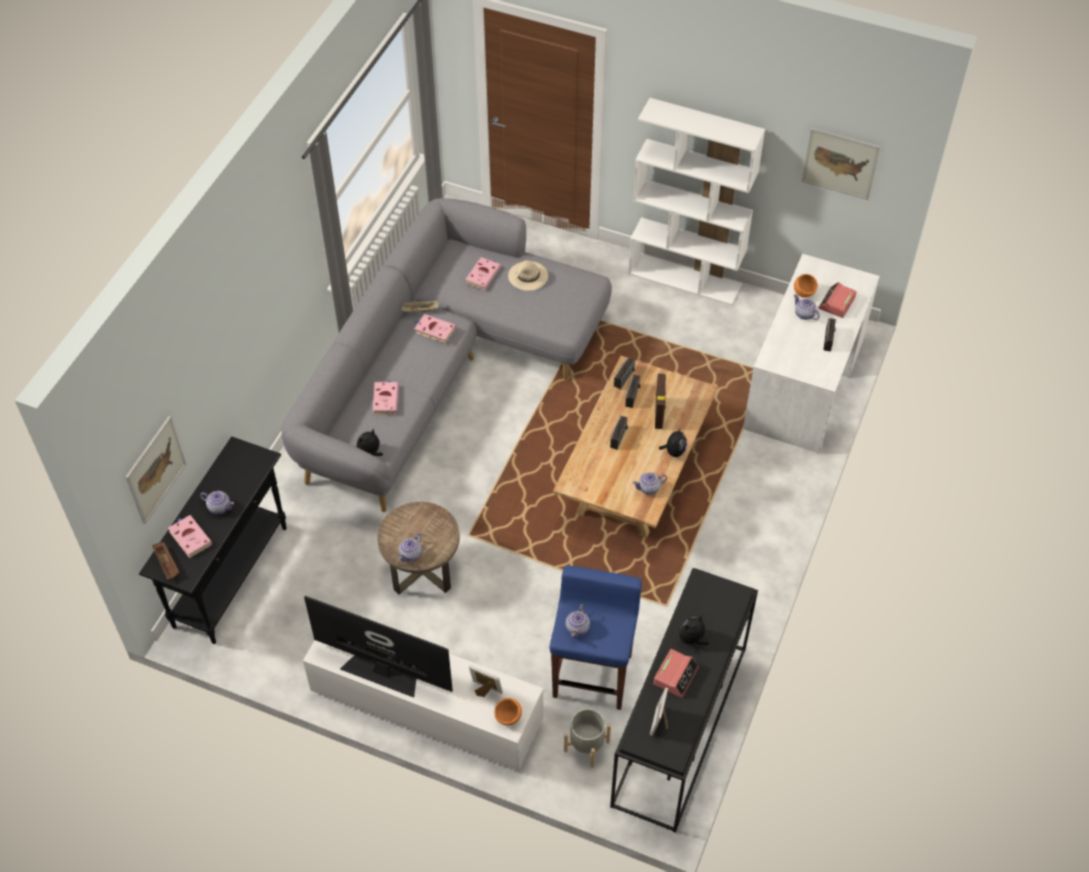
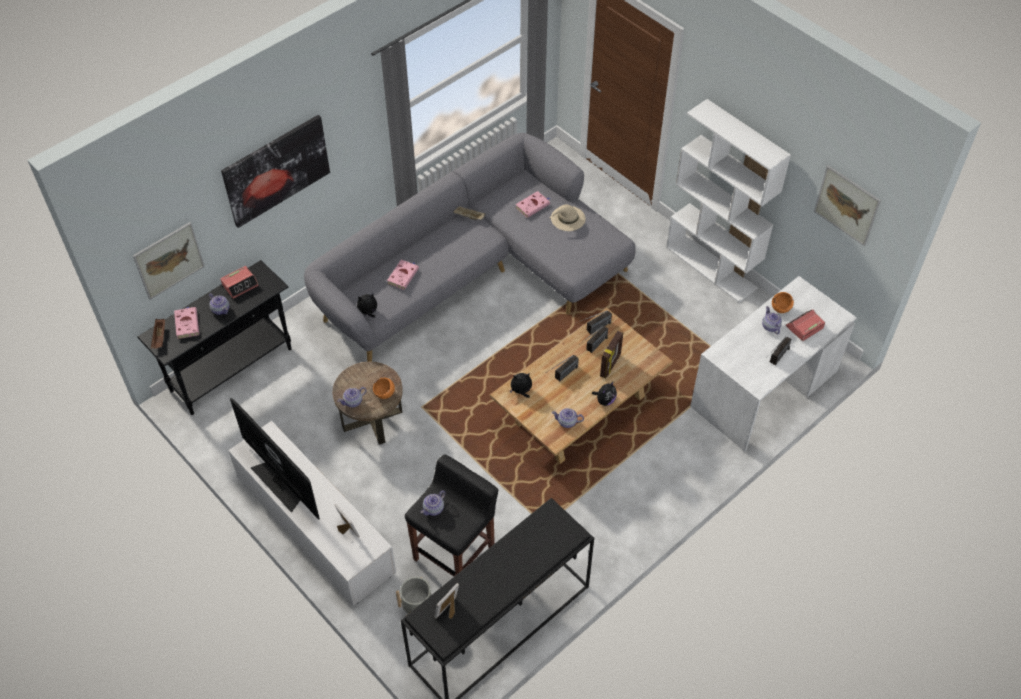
camera: 25 degrees right, 0 degrees up
pink book [414,314,456,344] -> none
orange bowl [494,698,522,726] -> orange bowl moved to [373,378,395,399]
blue stool [550,566,642,710] -> black stool [405,454,498,576]
alarm clock [653,649,699,698] -> alarm clock moved to [220,266,259,299]
plush toy [679,615,709,647] -> plush toy moved to [510,373,532,398]
none -> picture [221,115,330,228]

